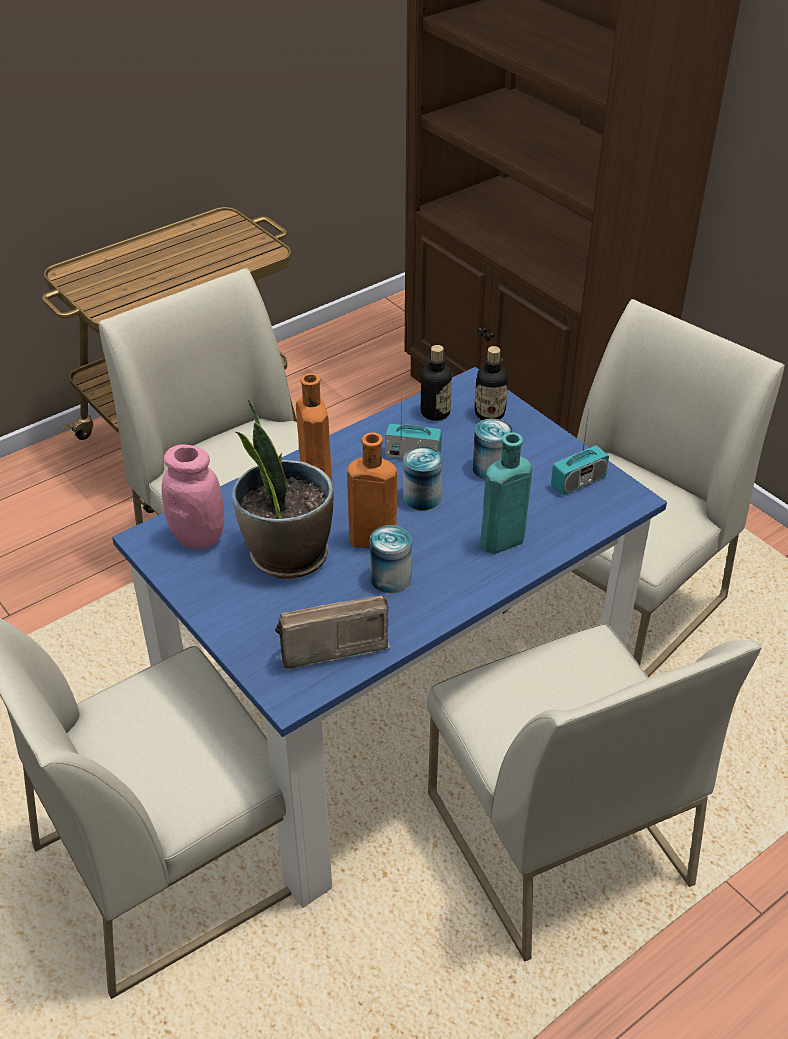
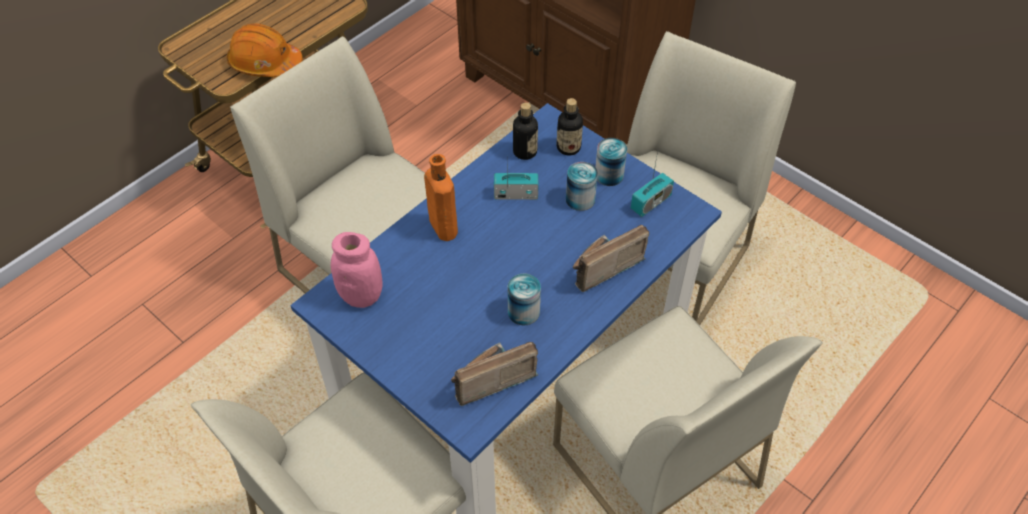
camera: 10 degrees left, 10 degrees up
potted plant [232,398,334,579] -> none
orange bottle [347,432,397,549] -> none
can [403,447,442,511] -> can moved to [595,138,627,186]
turquoise bottle [480,432,532,554] -> radio [573,225,649,292]
none -> orange hard hat [227,23,303,77]

